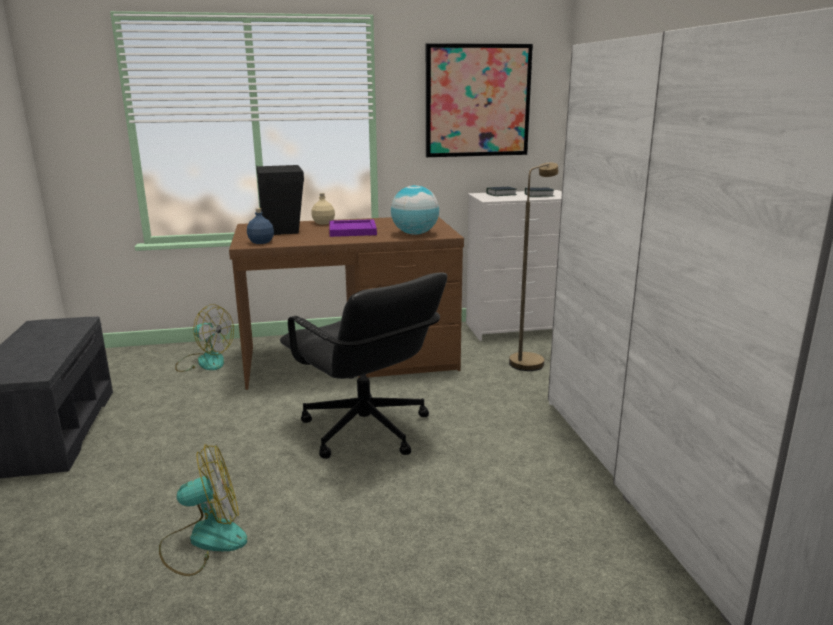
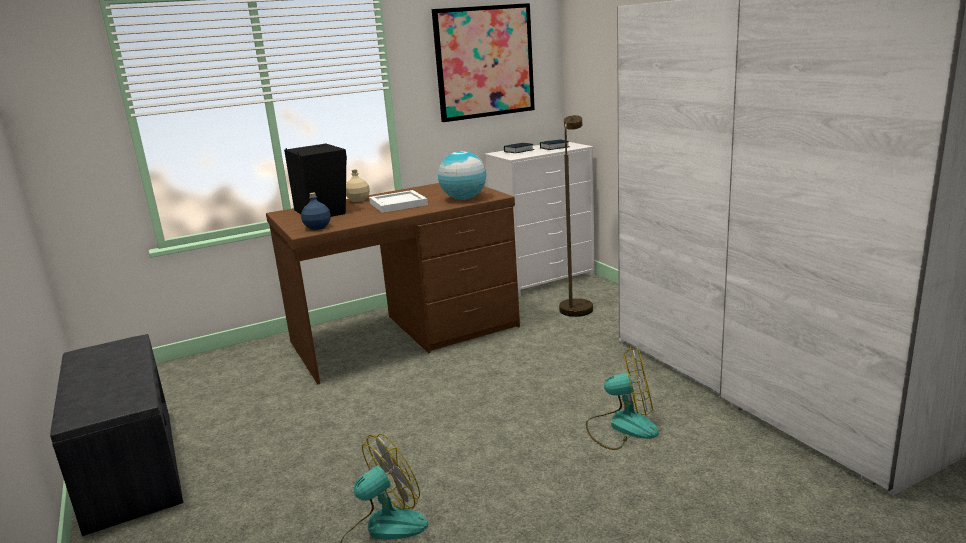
camera: 15 degrees left, 0 degrees up
fan [175,304,234,372] -> fan moved to [586,346,659,450]
black office chair [280,272,447,459] -> none
purple tray [329,219,377,237] -> white tray [369,190,428,213]

